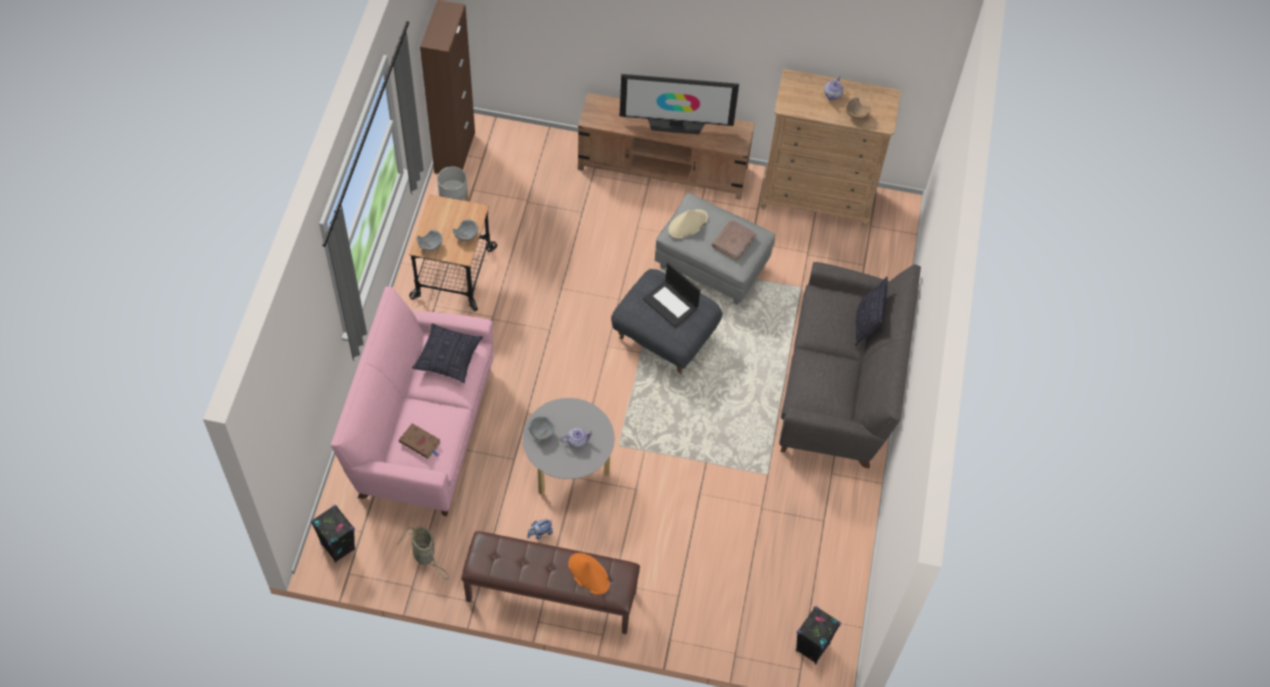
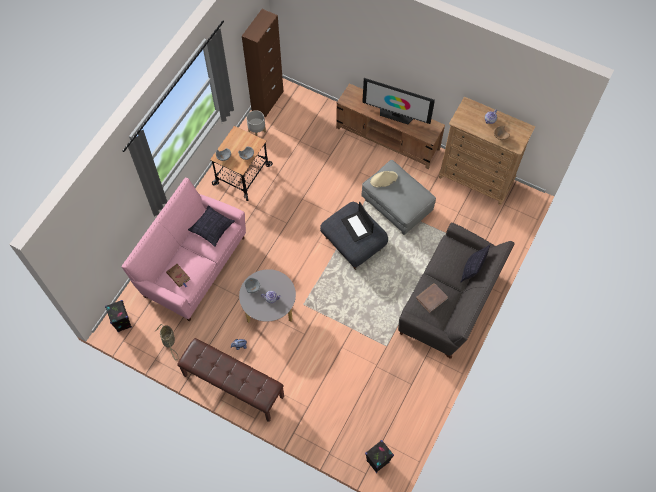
camera: 20 degrees right, 5 degrees up
orange hat [568,553,610,595] -> none
brown book [712,220,757,261] -> brown book moved to [416,283,448,313]

